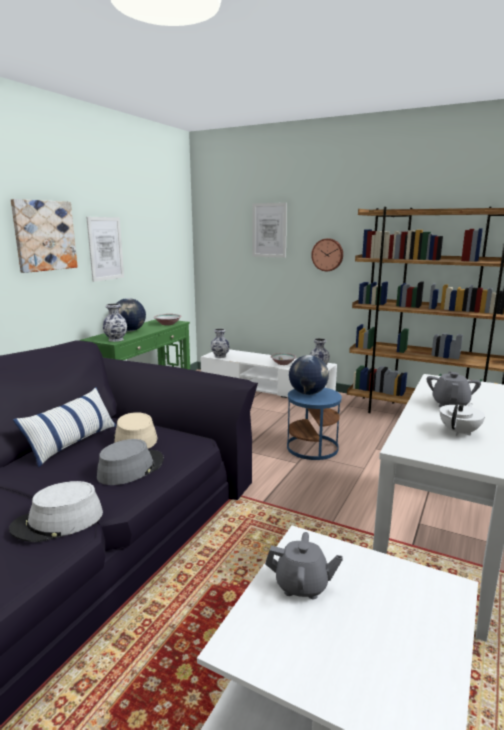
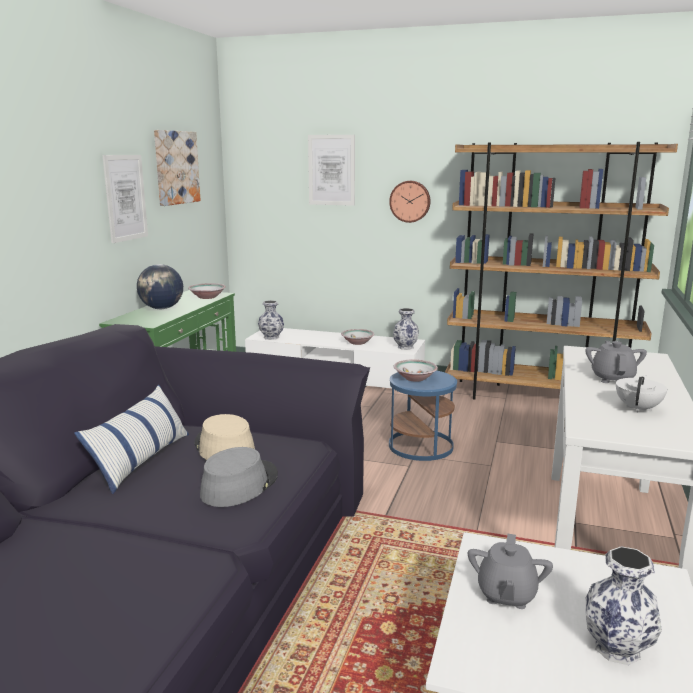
camera: 10 degrees left, 0 degrees up
grey hat [9,481,103,542] -> none
picture [11,199,78,273] -> picture moved to [154,130,201,206]
vase [103,303,127,342] -> vase moved to [586,546,662,665]
grey teapot [265,532,343,599] -> grey teapot turned 105 degrees clockwise [468,534,553,609]
globe [289,355,329,395] -> bowl [393,359,438,382]

